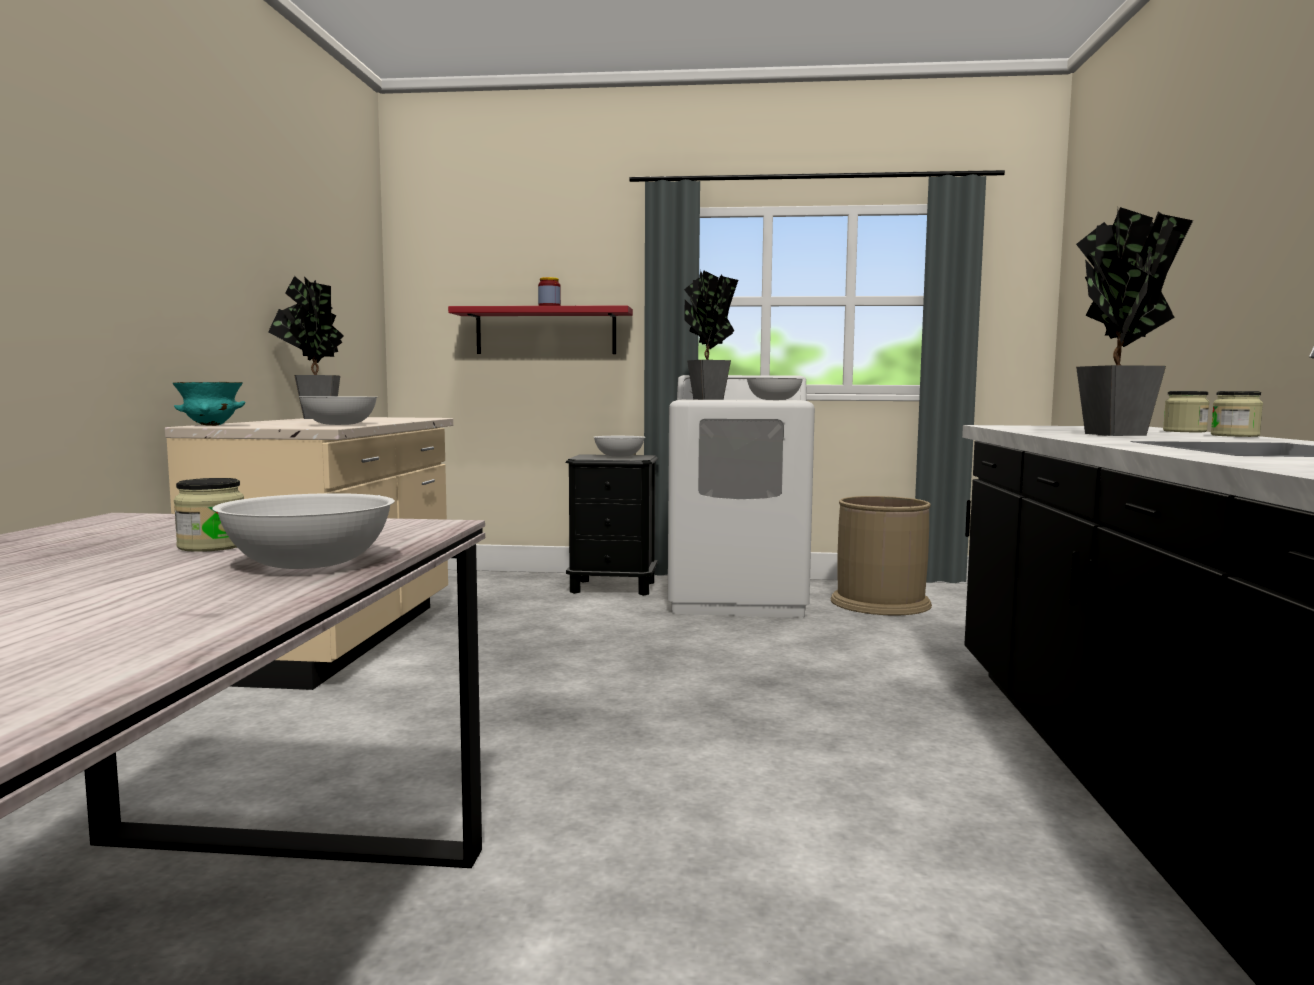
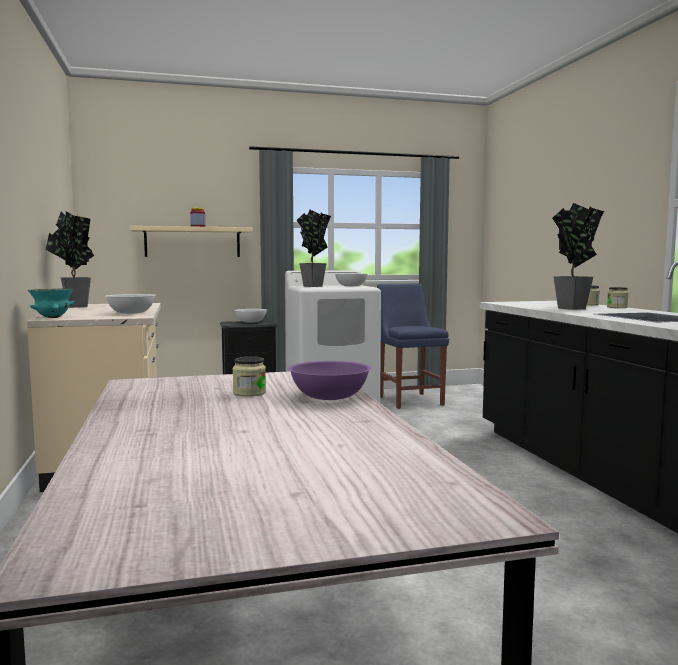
camera: 20 degrees left, 0 degrees up
white bowl [212,493,395,569] -> purple bowl [288,361,371,400]
red shelf [448,305,633,354] -> beige shelf [130,226,253,257]
brown trash can [831,496,932,615] -> blue chair [377,284,449,409]

